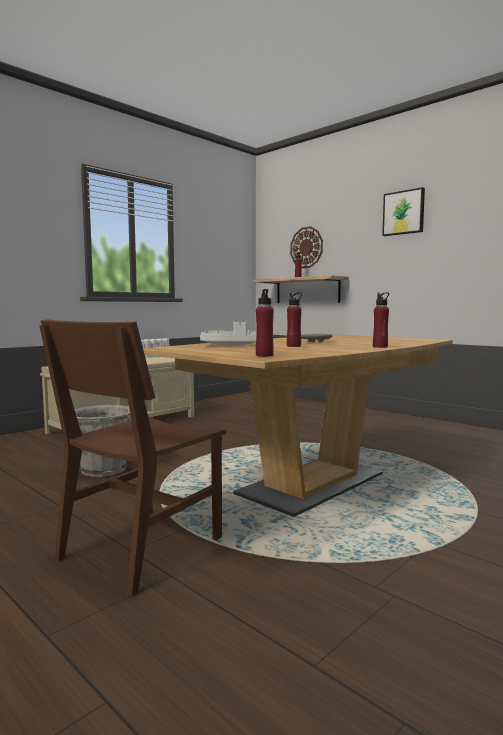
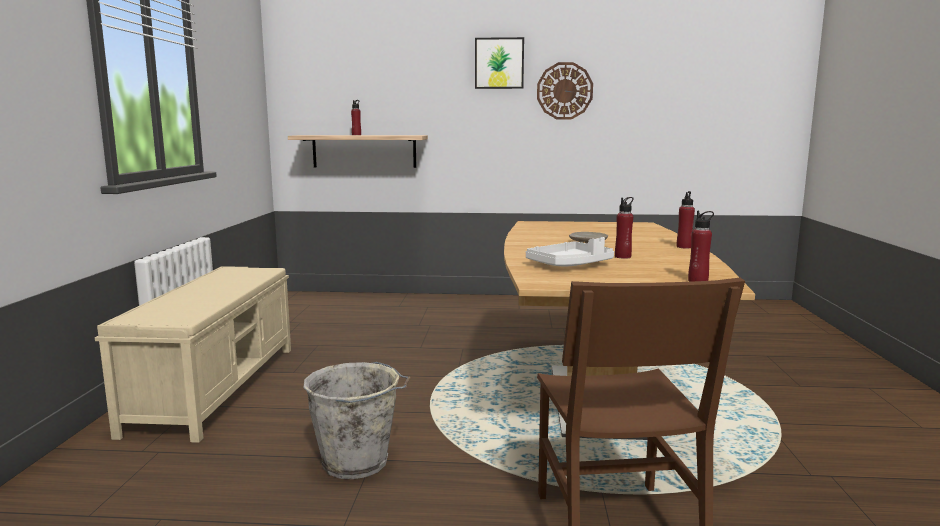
camera: 40 degrees left, 5 degrees up
wall clock [290,226,323,268] -> wall clock moved to [537,62,593,120]

